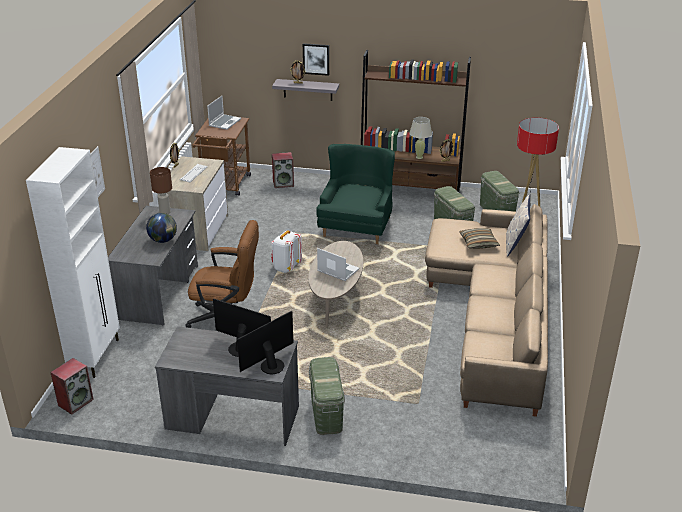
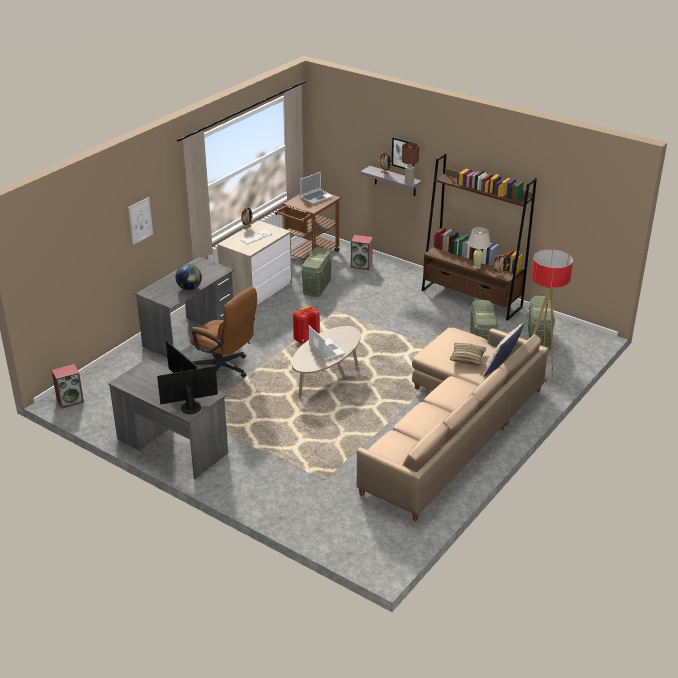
camera: 25 degrees right, 0 degrees up
white cabinet [26,147,120,378] -> none
brown table lamp [150,167,172,214] -> brown table lamp moved to [402,143,419,184]
white backpack [271,230,302,273] -> red backpack [293,306,320,344]
green storage box [309,357,345,435] -> green storage box moved to [301,247,332,297]
green armchair [316,144,395,244] -> none

